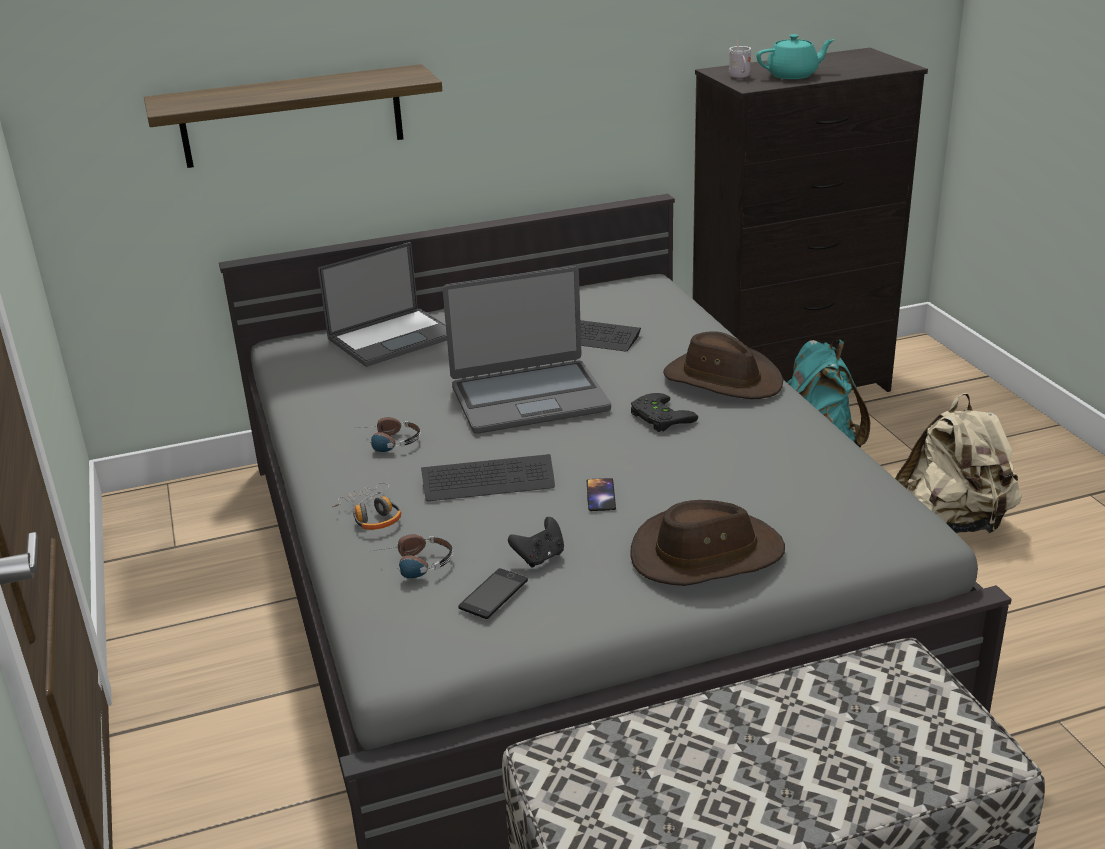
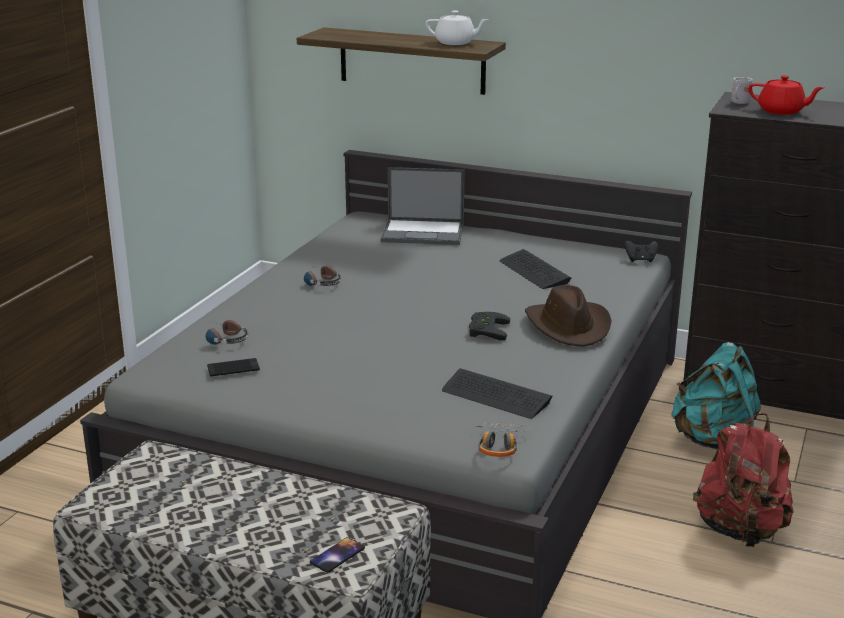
camera: 40 degrees right, 5 degrees down
headphones [332,483,401,530] -> headphones moved to [476,422,530,457]
keyboard [421,454,555,501] -> keyboard moved to [442,368,552,419]
laptop [442,266,611,434] -> none
black game controller [508,517,564,567] -> black game controller moved to [624,241,658,262]
phone [587,478,616,511] -> phone moved to [310,537,365,573]
brown hat [631,500,785,586] -> none
turquoise teapot [757,34,835,79] -> red teapot [749,75,824,115]
beige backpack [895,393,1022,534] -> red backpack [693,413,794,547]
none -> white teapot [426,11,489,45]

